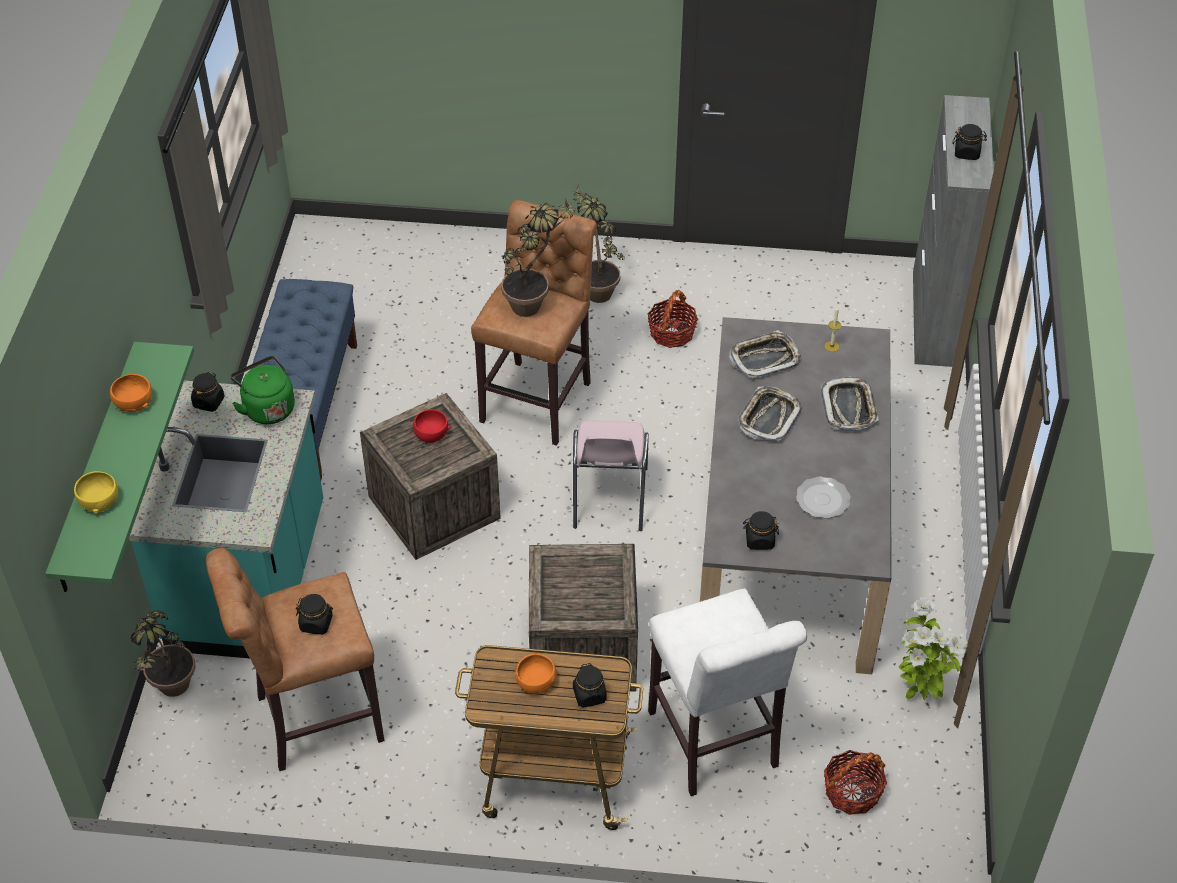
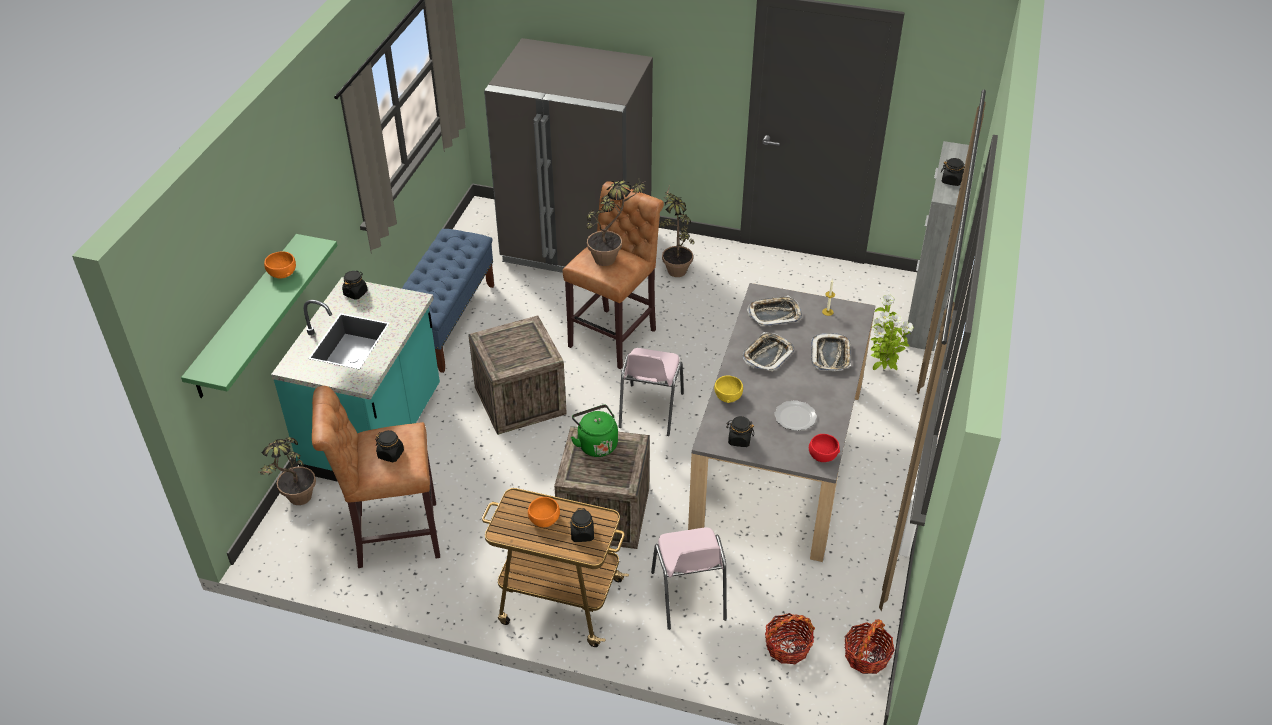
camera: 10 degrees right, 5 degrees down
yellow bowl [74,471,118,513] -> yellow bowl moved to [714,375,743,403]
green kettle [230,356,295,424] -> green kettle moved to [571,405,618,457]
red bowl [413,409,450,443] -> red bowl moved to [809,434,840,462]
basket [648,290,698,348] -> basket moved to [845,619,895,674]
white stool [648,588,807,796] -> pink chair [651,528,727,630]
potted plant [899,597,967,700] -> potted plant moved to [870,294,914,370]
none -> grey fridge [484,38,653,273]

